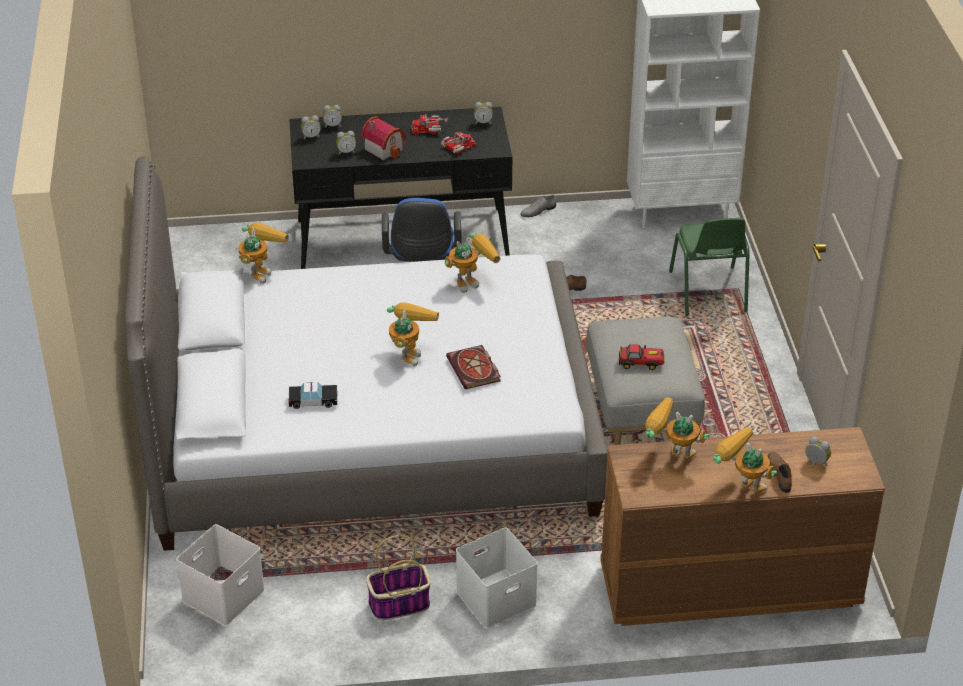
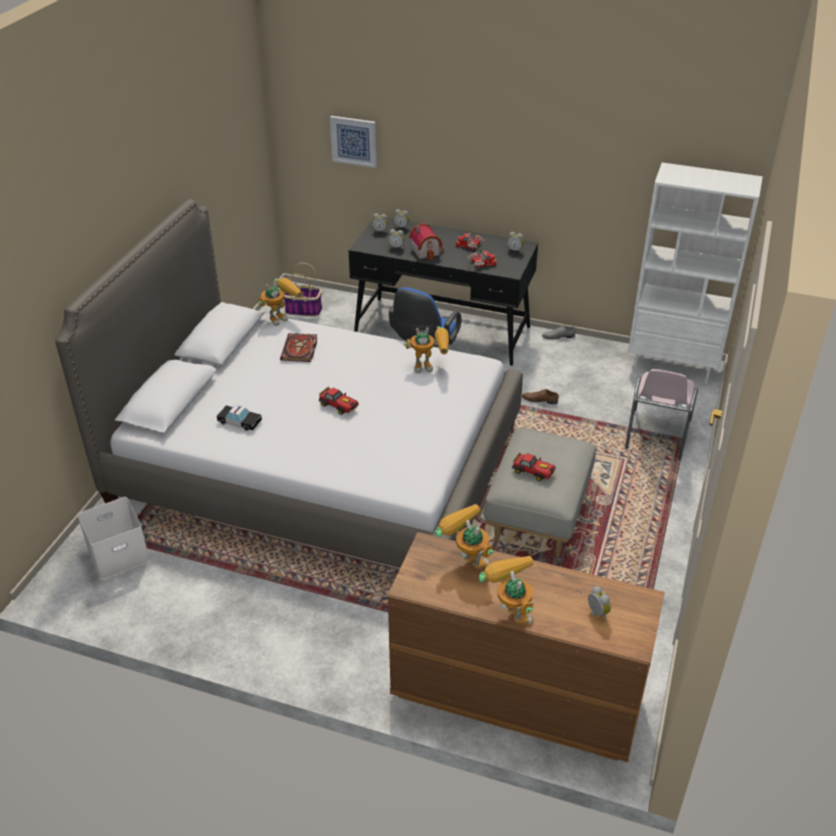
camera: 25 degrees right, 0 degrees up
basket [366,535,431,620] -> basket moved to [284,263,322,317]
toy robot [387,302,439,366] -> toy car [319,387,359,415]
book [446,345,501,389] -> book moved to [280,333,317,362]
white storage box [456,528,538,629] -> none
green chair [669,218,750,316] -> pink chair [625,369,698,460]
brown shoe [768,452,792,493] -> none
none -> picture [330,116,377,168]

